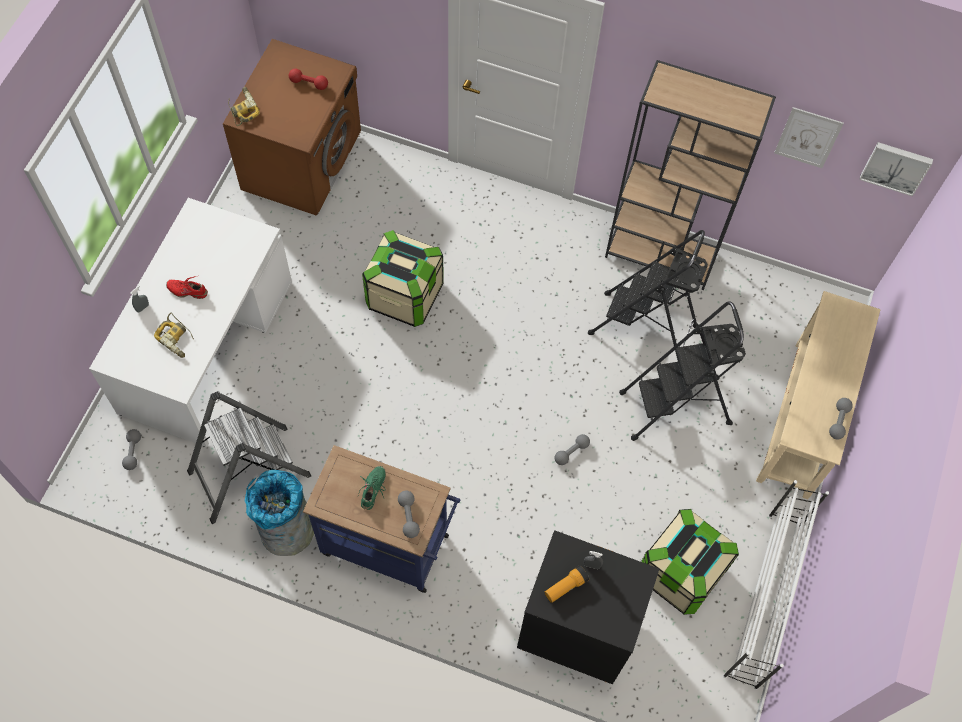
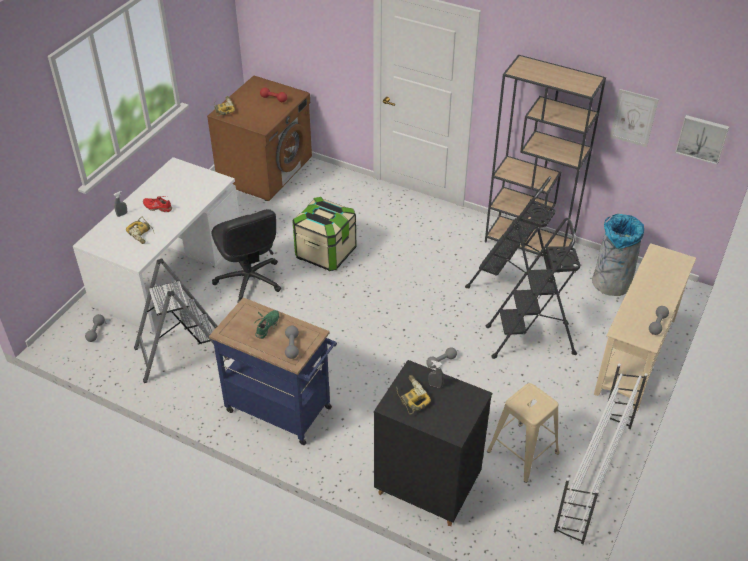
camera: 10 degrees right, 20 degrees down
grey trash can [244,470,314,556] -> grey trash can moved to [592,214,644,296]
flashlight [544,565,589,603] -> power drill [397,375,431,415]
storage box [641,509,739,615] -> beige stool [487,383,559,483]
none -> black office chair [211,209,281,303]

